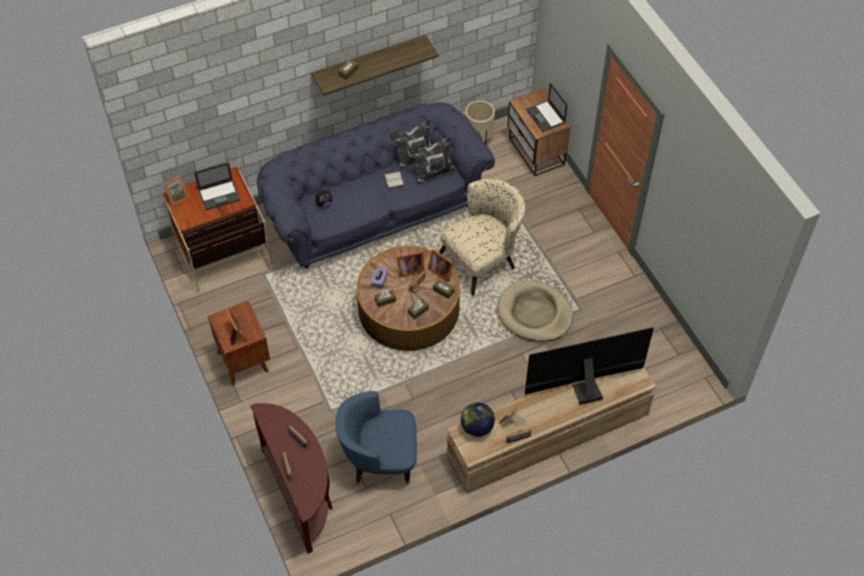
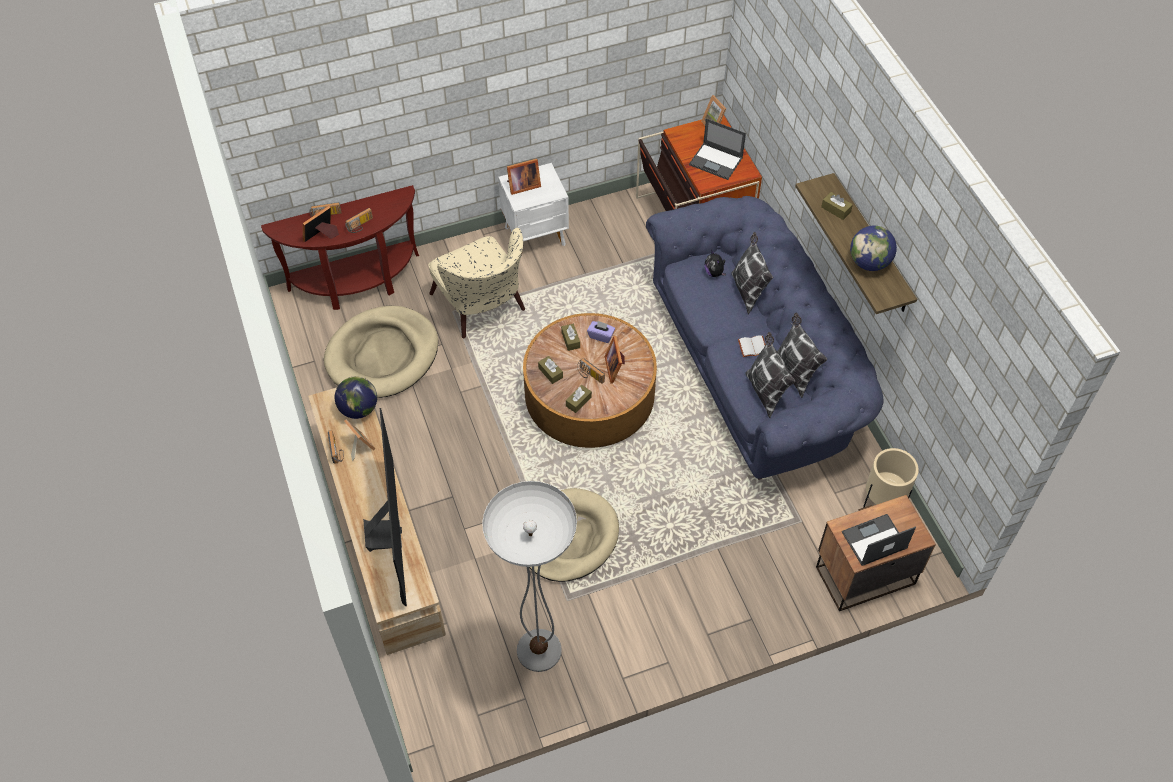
camera: 95 degrees right, 0 degrees up
laptop [194,162,240,211] -> laptop turned 45 degrees counterclockwise [689,118,746,180]
brown nightstand [208,301,270,386] -> white nightstand [498,163,569,257]
blue armchair [336,391,417,485] -> beige dog bed [324,306,438,398]
picture frame [428,249,454,282] -> picture frame moved to [303,206,339,242]
beige armchair [439,179,526,296] -> beige armchair moved to [428,228,525,338]
none -> floor lamp [482,481,577,672]
none -> pillow [731,232,773,314]
none -> globe [850,226,897,271]

